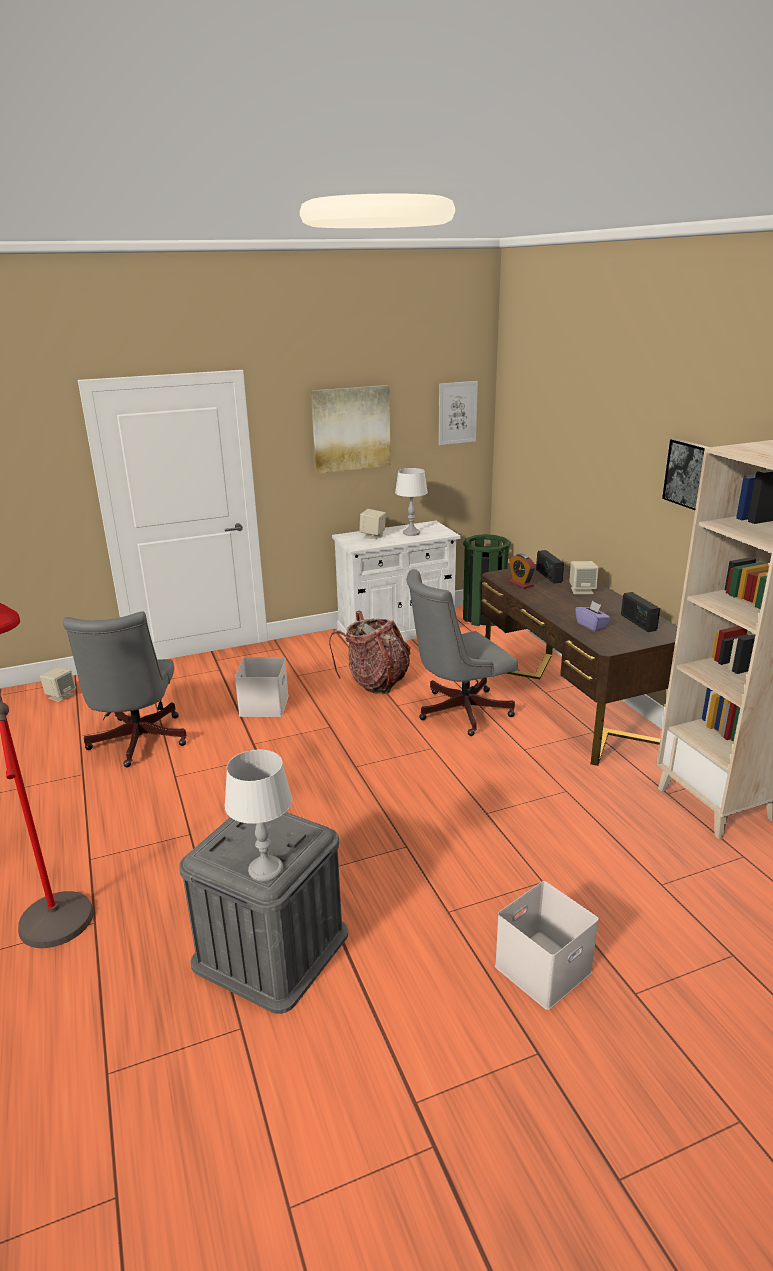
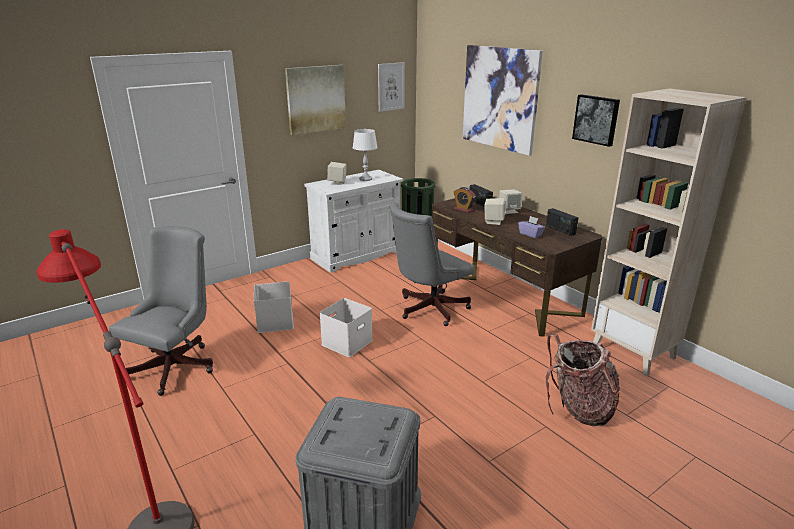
camera: 15 degrees left, 0 degrees up
beige speaker [40,668,76,702] -> beige speaker moved to [485,198,505,225]
grey office chair [63,611,186,767] -> grey office chair turned 135 degrees counterclockwise [109,226,213,396]
white table lamp [224,750,292,882] -> none
backpack [329,611,411,694] -> backpack moved to [546,333,620,426]
white storage box [495,881,599,1010] -> white storage box moved to [319,298,373,357]
none -> picture [463,45,543,156]

